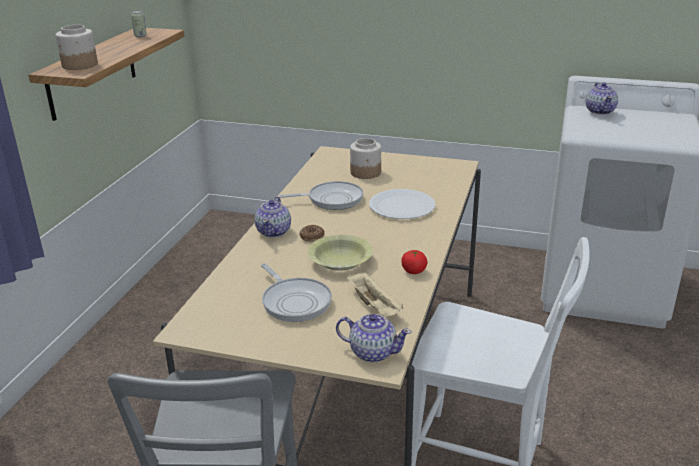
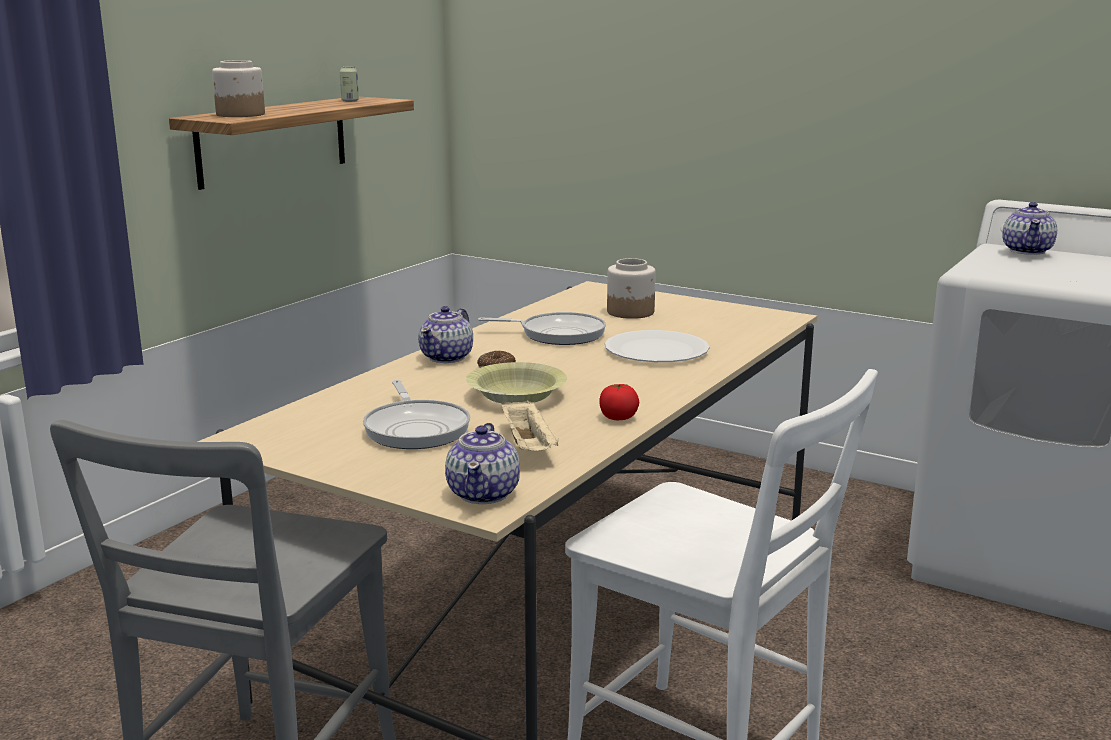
camera: 15 degrees right, 10 degrees down
teapot [336,314,412,363] -> teapot turned 60 degrees clockwise [445,423,520,504]

